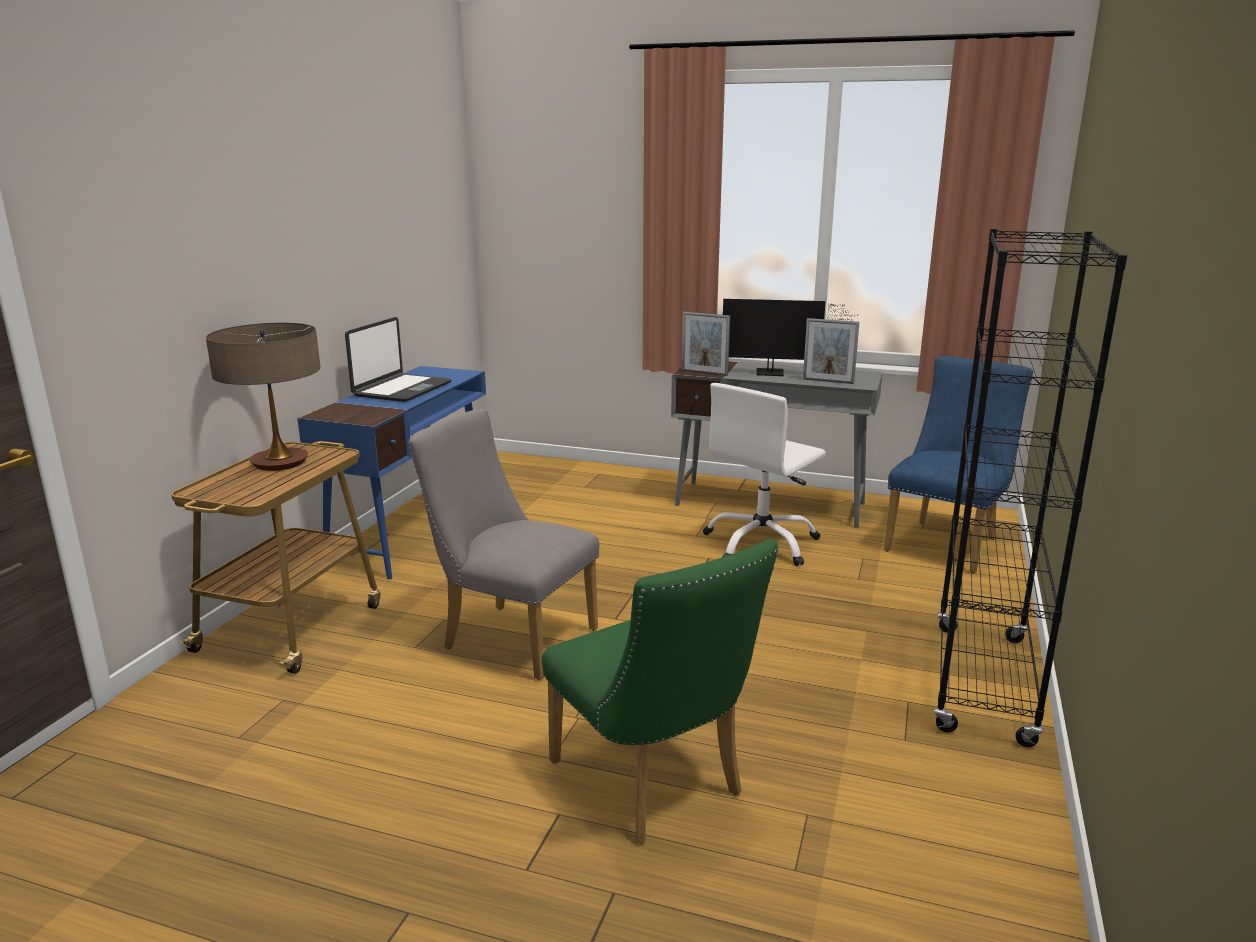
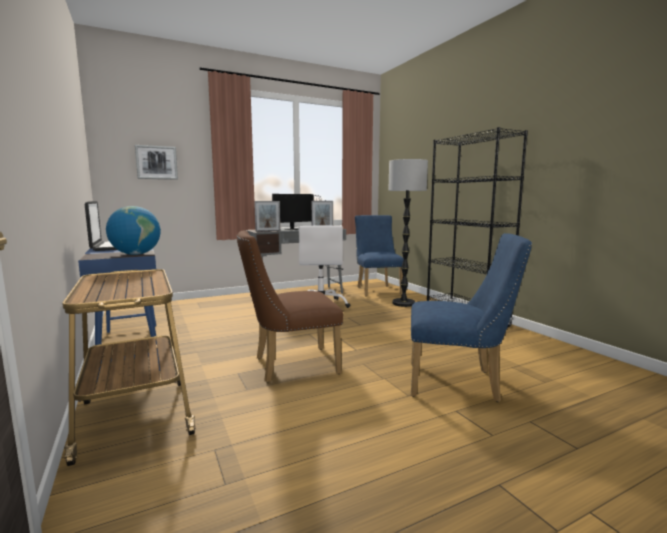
camera: 45 degrees left, 10 degrees down
table lamp [206,323,320,471] -> none
grey chair [408,409,599,680] -> brown chair [237,230,343,383]
green chair [542,539,779,843] -> blue chair [411,233,532,402]
none -> globe [106,206,161,255]
none -> picture [135,145,178,180]
none -> floor lamp [388,159,428,307]

